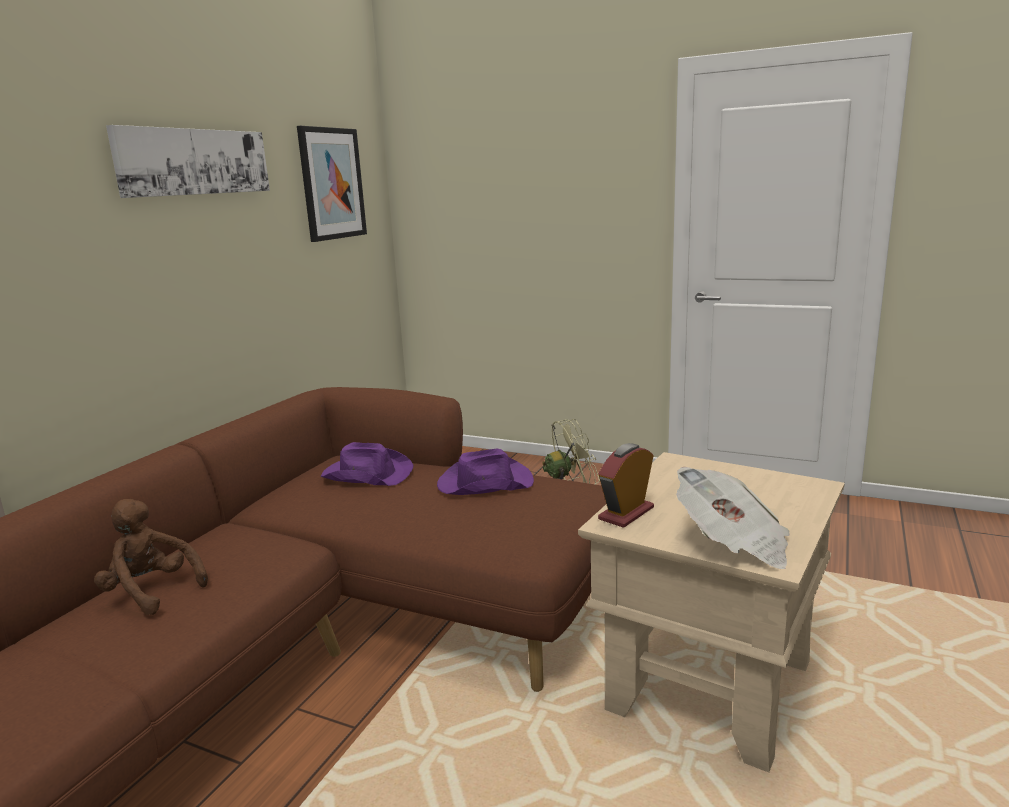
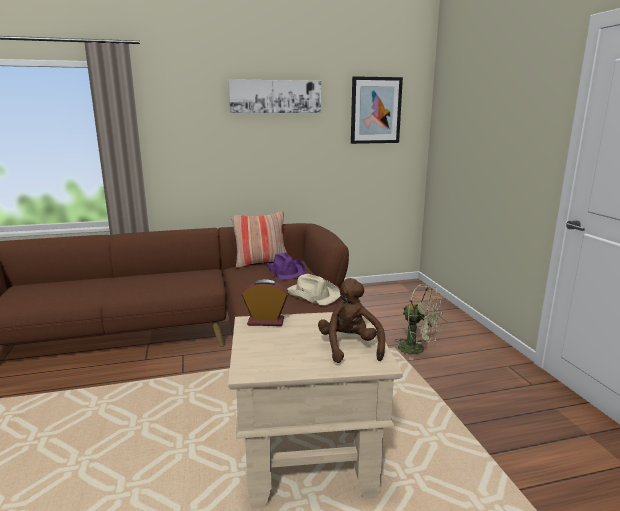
camera: 50 degrees right, 0 degrees up
brown plush toy [94,499,208,615] -> brown plush toy moved to [318,278,385,363]
purple hat [437,449,534,495] -> beige hat [287,274,341,305]
newspaper [676,467,790,569] -> none
none -> pillow [231,212,287,268]

